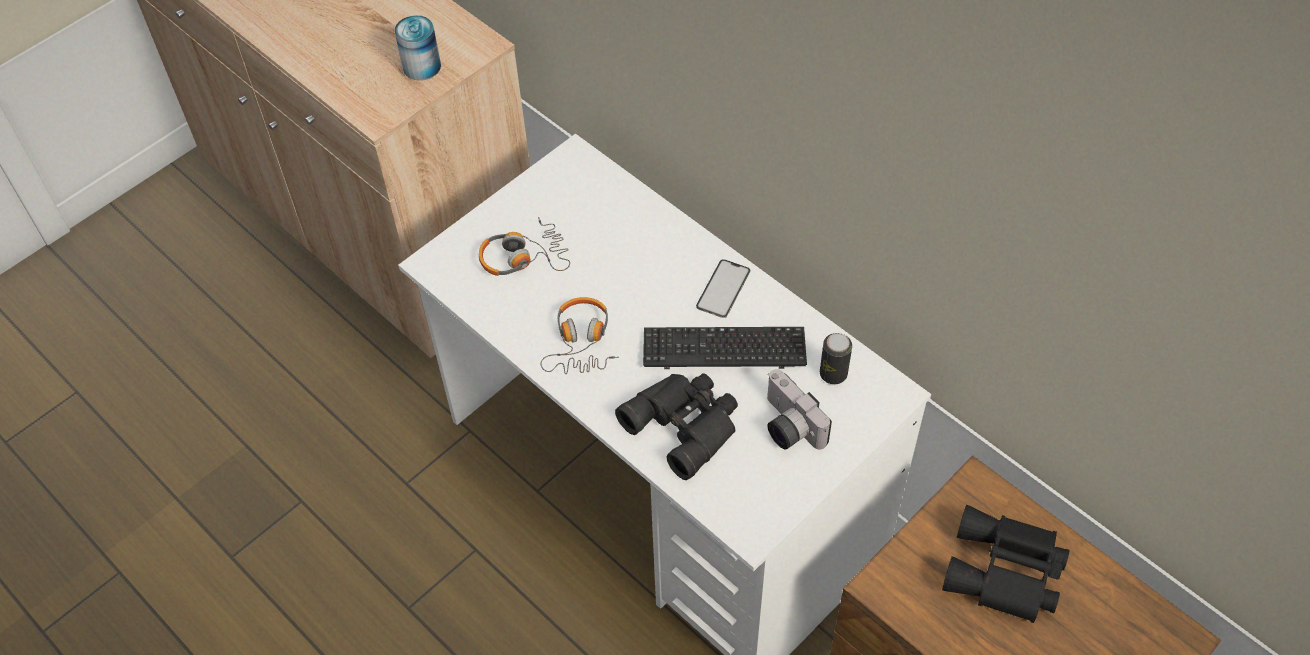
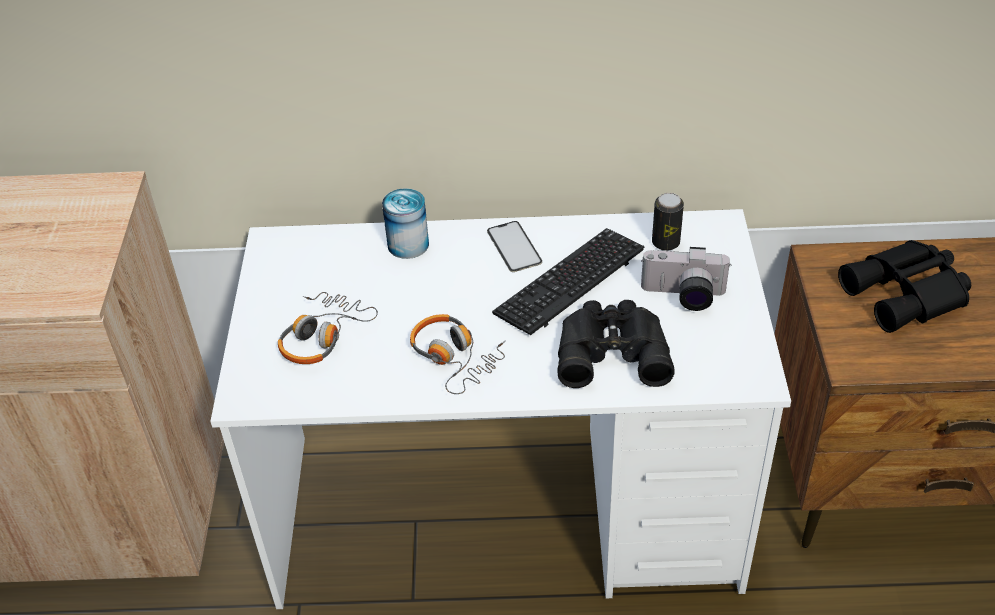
camera: 45 degrees left, 10 degrees down
can [395,15,441,80] -> can moved to [382,188,429,259]

